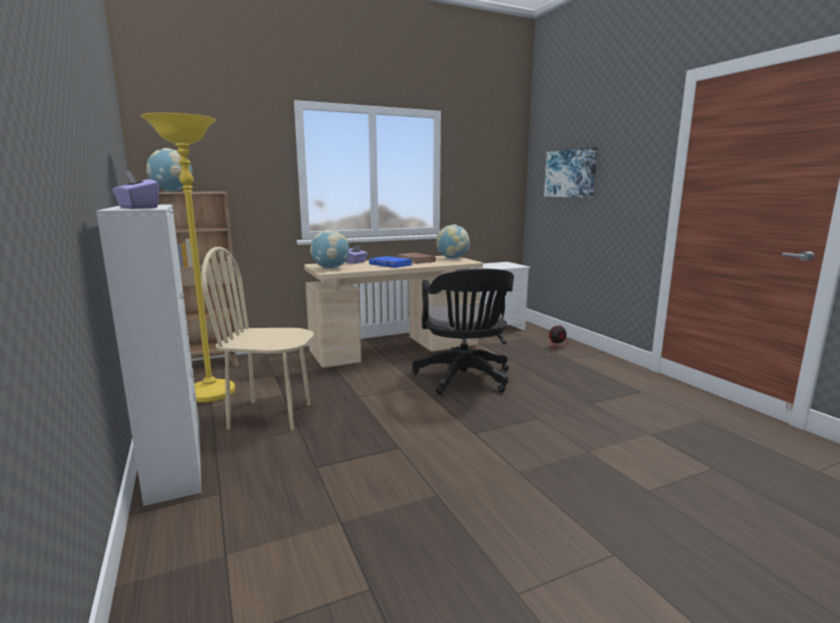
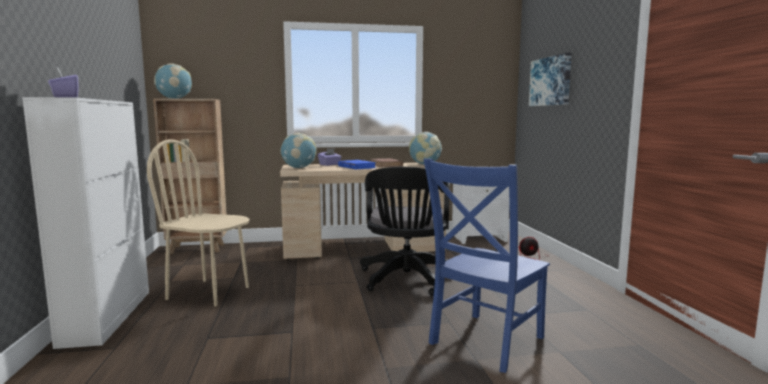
camera: 15 degrees right, 5 degrees down
yellow floor lamp [141,113,235,403] -> none
none -> blue chair [423,159,550,373]

